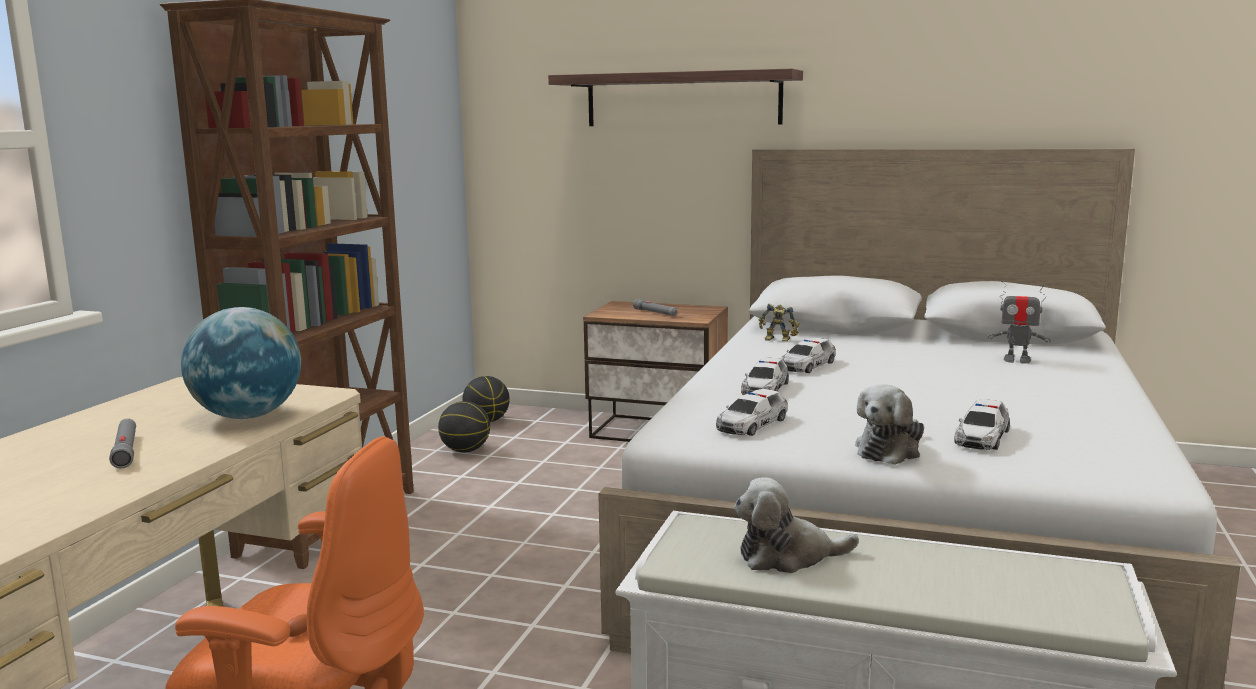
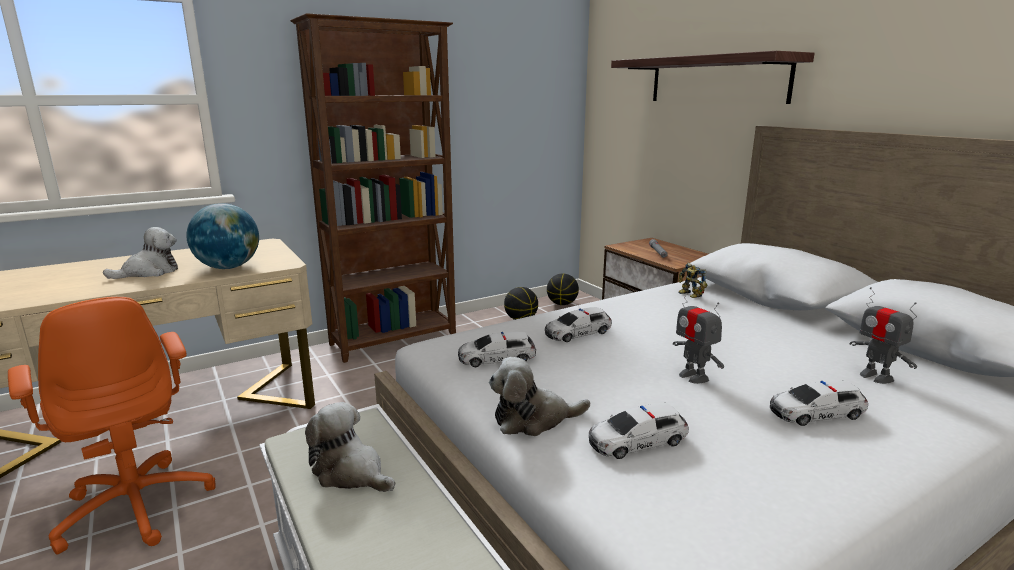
camera: 40 degrees right, 5 degrees up
grey flashlight [109,418,136,468] -> plush toy [103,227,178,279]
toy car [780,338,836,373] -> toy car moved to [770,380,868,426]
none -> toy robot [673,287,724,384]

